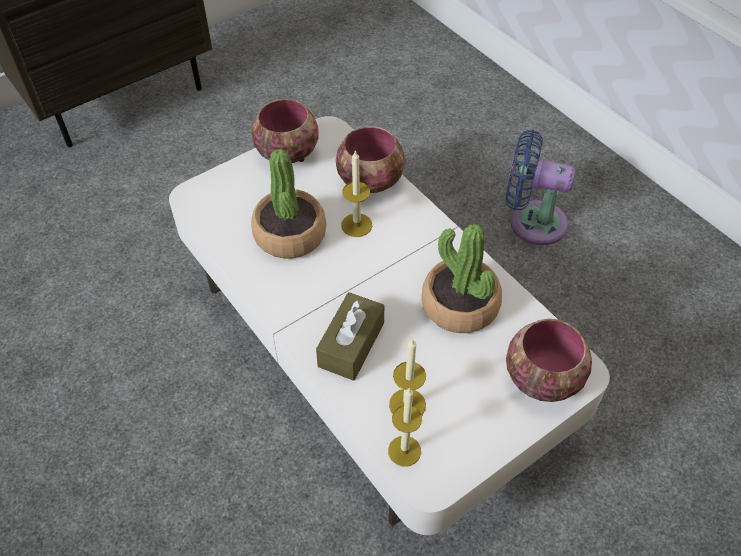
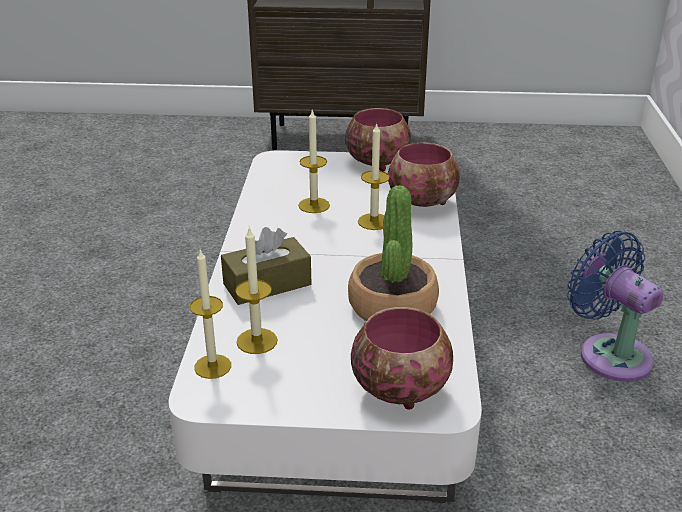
camera: 40 degrees right, 20 degrees down
potted plant [251,149,327,259] -> candle [298,110,330,213]

